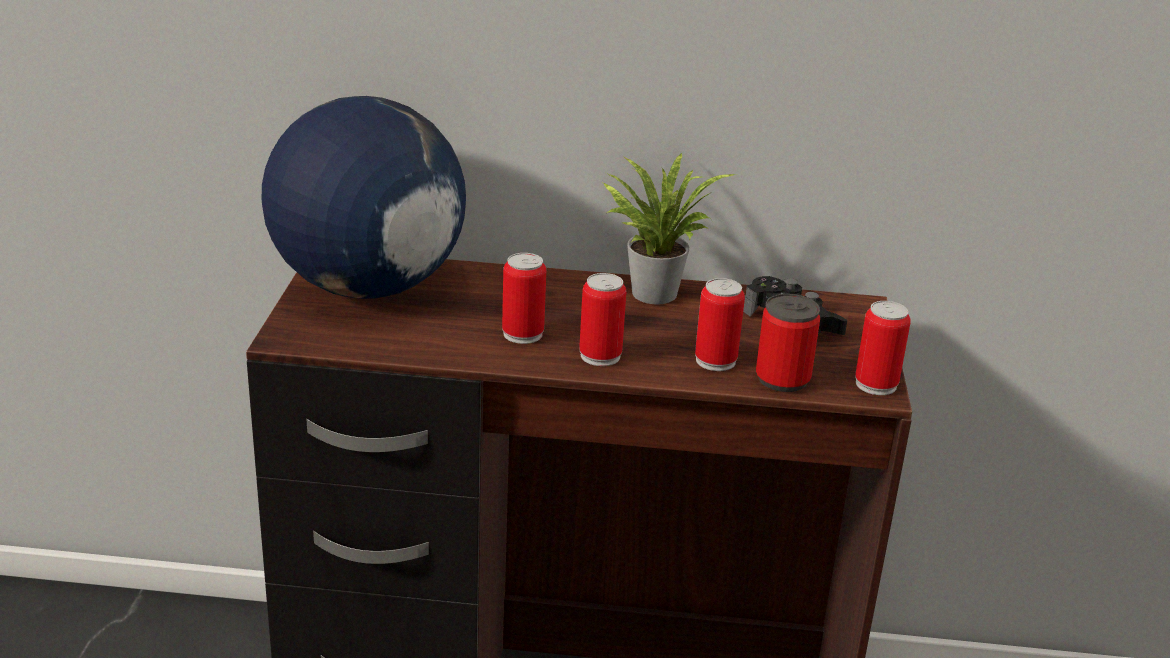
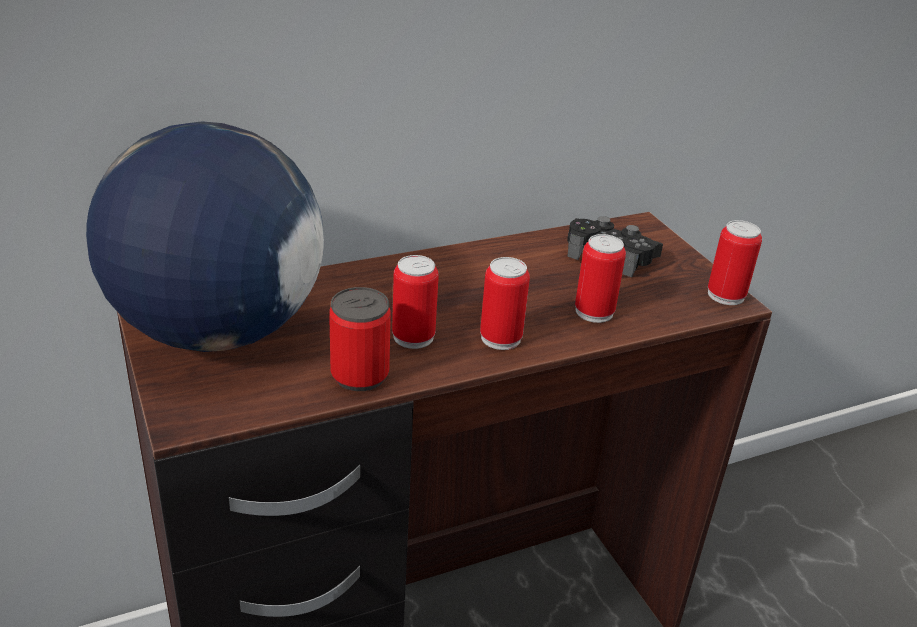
camera: 30 degrees left, 5 degrees up
potted plant [603,153,736,304] -> none
can [756,294,820,392] -> can moved to [329,287,391,391]

